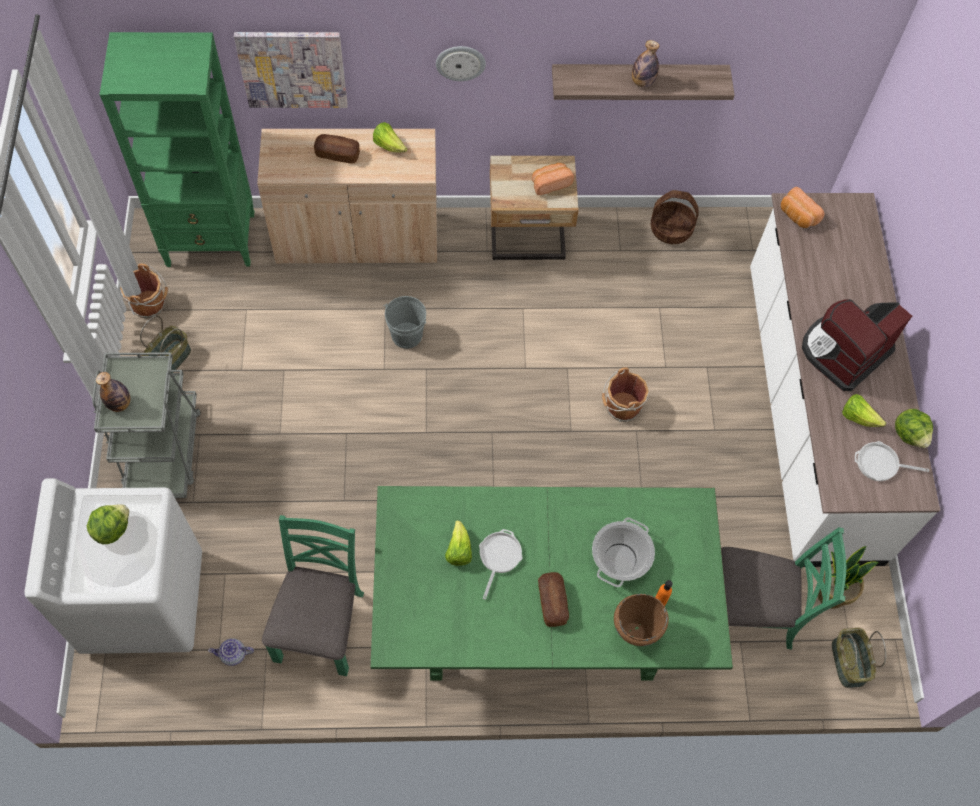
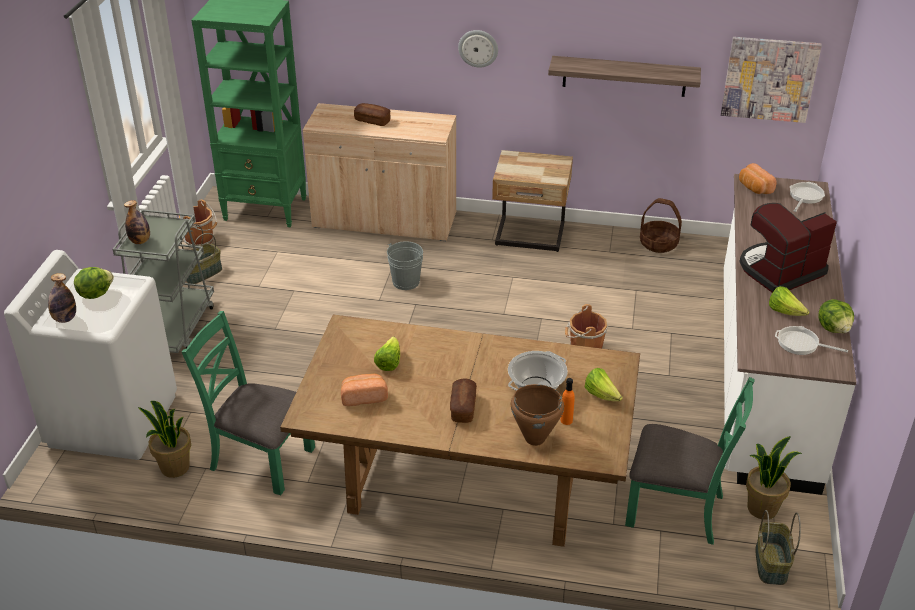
camera: 15 degrees right, 25 degrees down
teapot [208,638,254,666] -> potted plant [138,401,191,478]
picture [234,32,348,108] -> picture moved to [721,37,822,123]
green chair [262,515,364,676] -> green chair turned 90 degrees counterclockwise [182,311,315,495]
green dining table [370,486,733,681] -> brown dining table [280,315,640,547]
lettuce [373,122,407,152] -> lettuce moved to [585,368,623,401]
frying pan [479,529,522,600] -> frying pan moved to [790,182,825,212]
bread [532,163,574,195] -> bread moved to [341,374,388,406]
bottle [632,40,659,88] -> bottle moved to [48,273,76,323]

